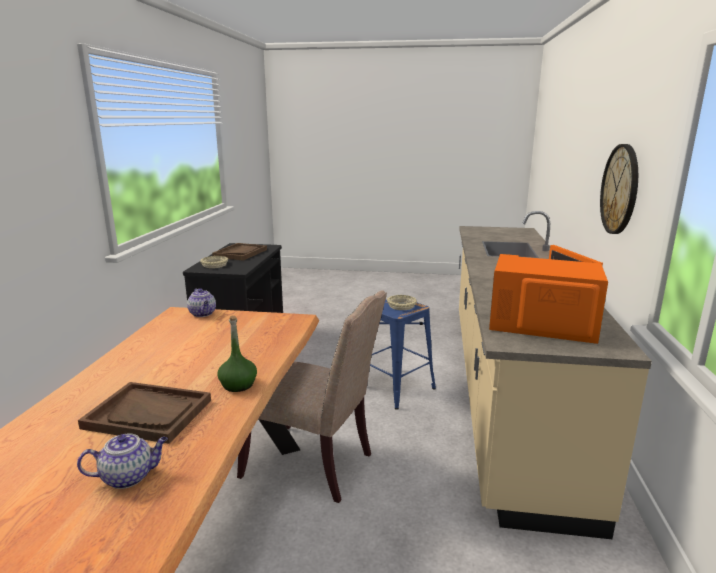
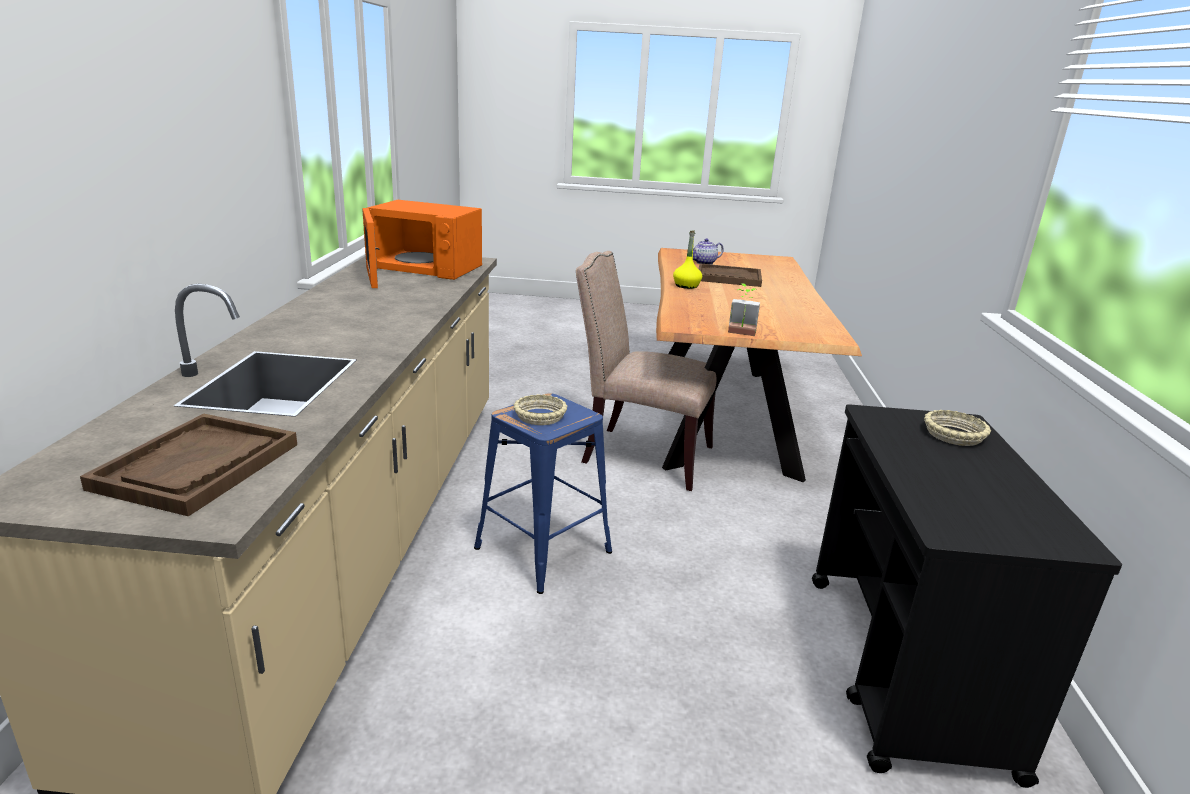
camera: 175 degrees right, 5 degrees up
teapot [187,288,216,317] -> none
brown tray [212,243,267,261] -> brown tray moved to [80,413,297,517]
green bottle [217,316,257,392] -> yellow bottle [673,230,702,289]
wall clock [600,144,638,234] -> none
none -> potted plant [728,283,760,336]

